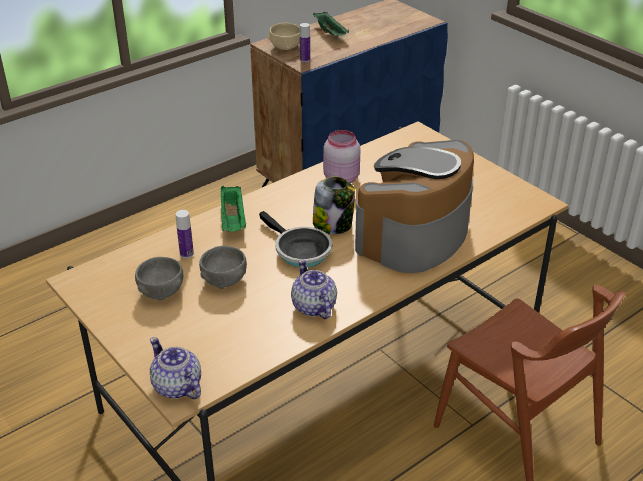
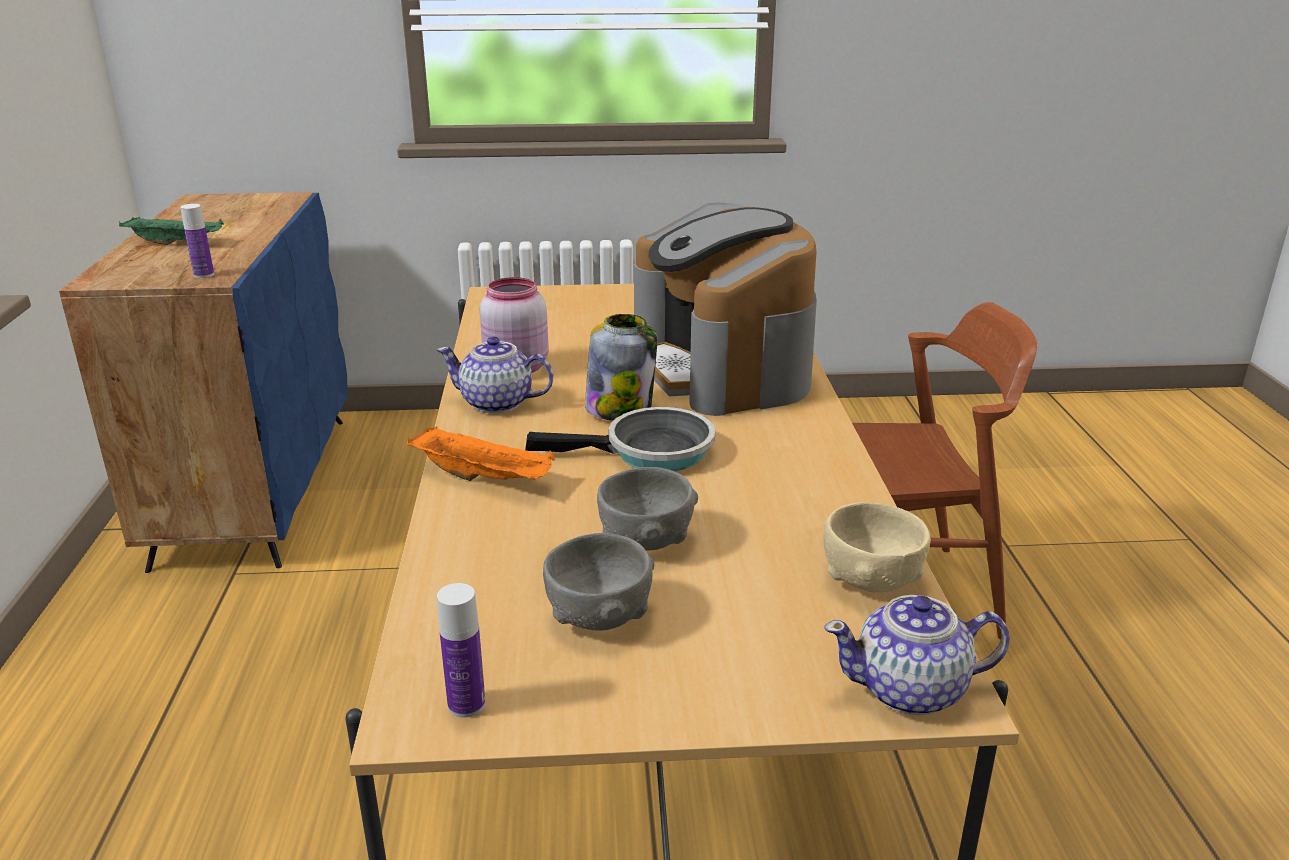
camera: 55 degrees left, 10 degrees down
bottle [176,210,194,258] -> bottle moved to [437,583,486,718]
green tray [221,186,246,232] -> orange tray [407,426,555,481]
beige bowl [268,23,300,50] -> beige bowl moved to [823,502,931,593]
teapot [291,259,337,319] -> teapot moved to [437,336,554,414]

